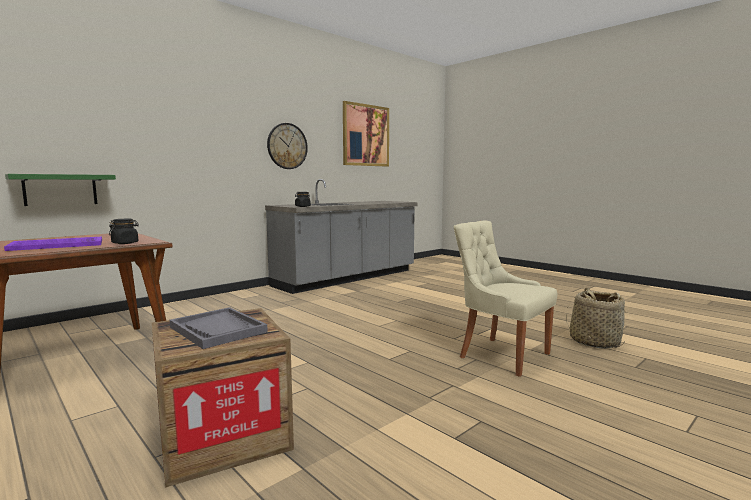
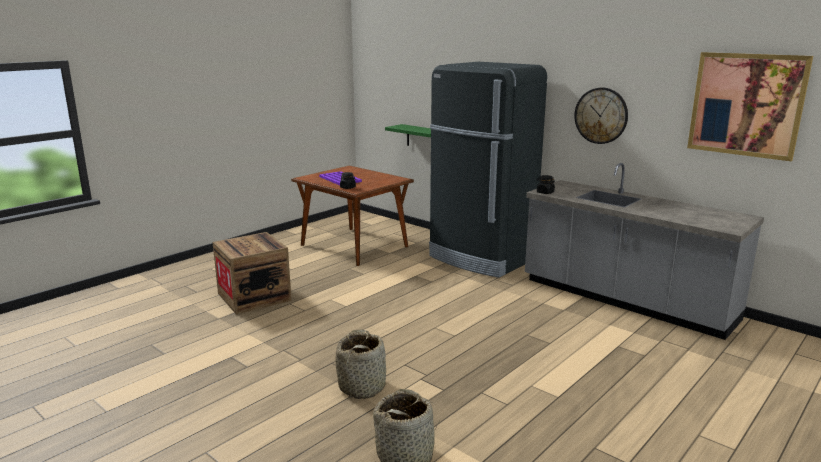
camera: 85 degrees right, 10 degrees up
grey tray [170,307,268,349] -> none
beige chair [454,220,557,377] -> basket [335,329,386,399]
none -> black fridge [429,62,547,278]

